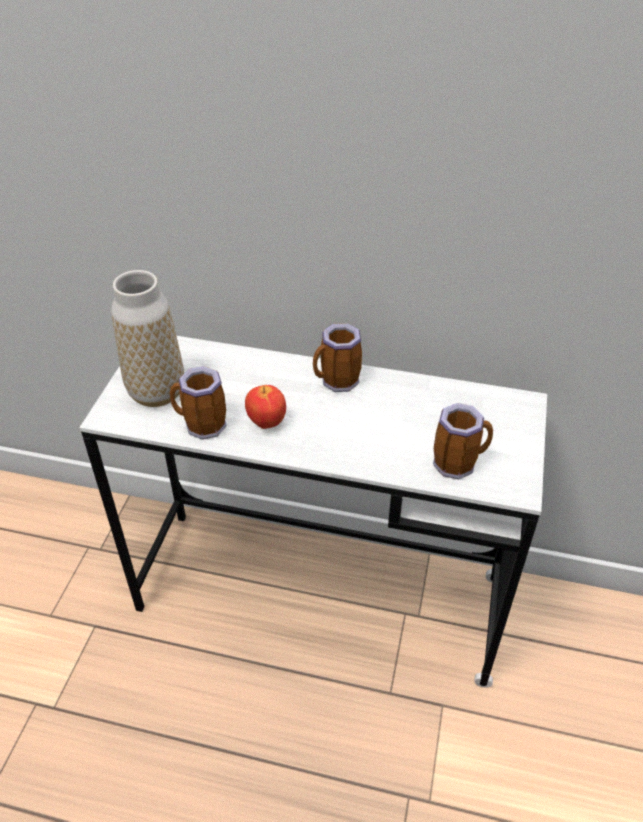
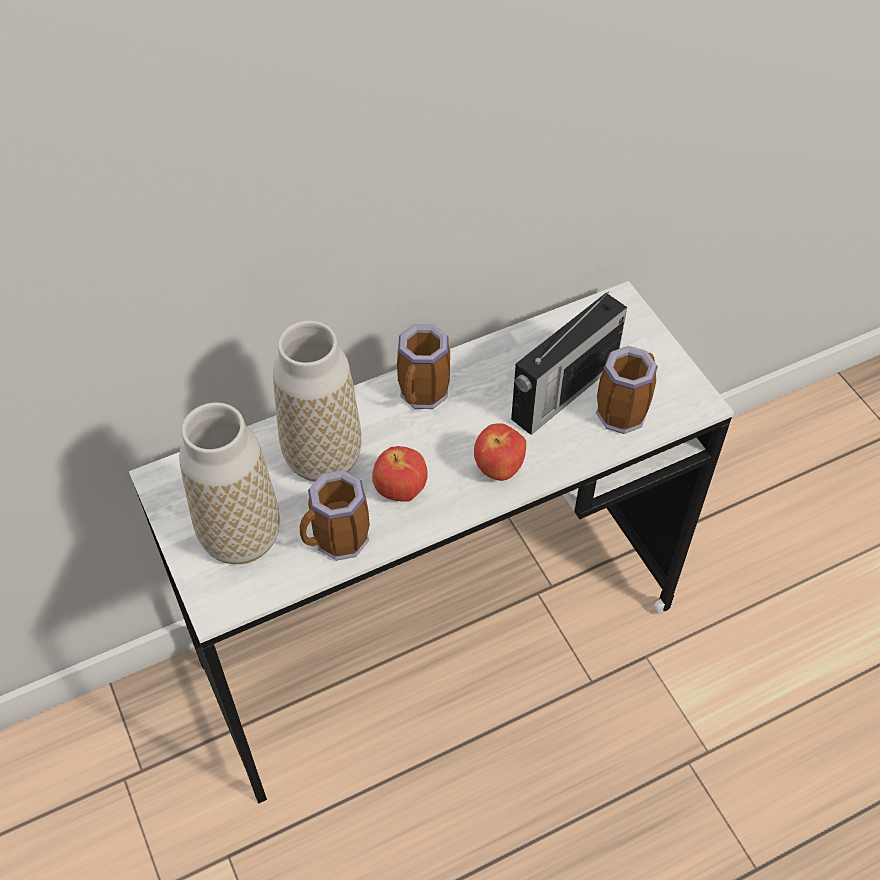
camera: 40 degrees left, 10 degrees up
none -> vase [273,320,361,482]
none -> apple [474,423,526,481]
none -> radio [511,292,627,435]

